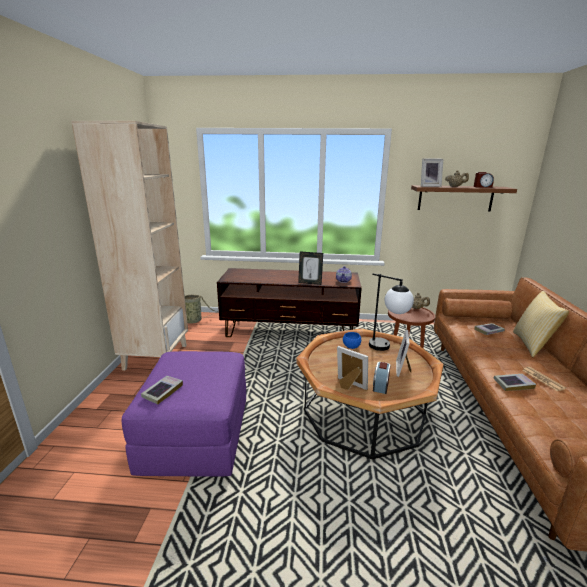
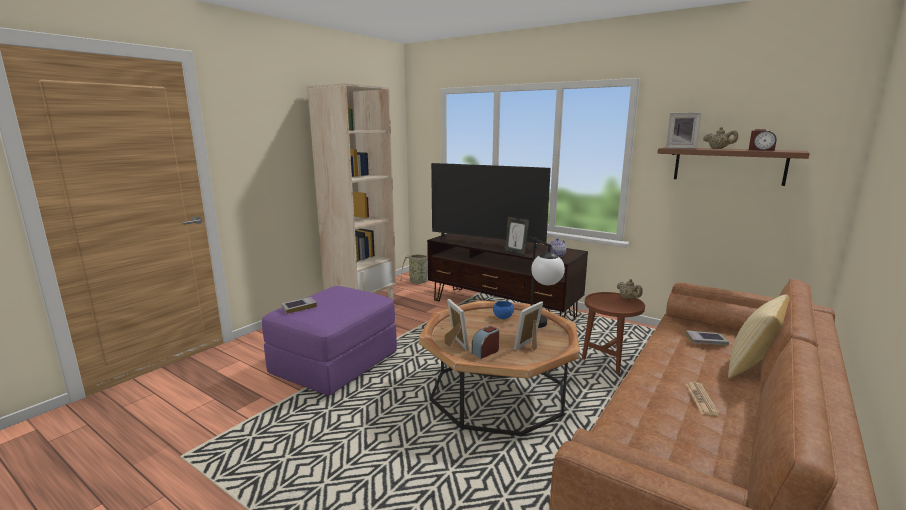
camera: 30 degrees right, 5 degrees down
book [494,374,536,391] -> none
none -> television [431,163,551,251]

